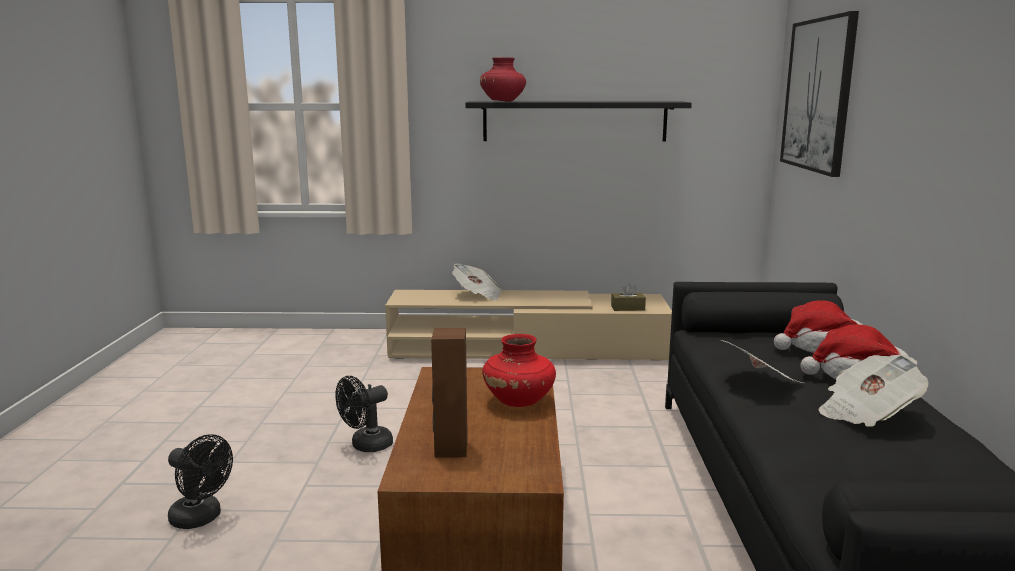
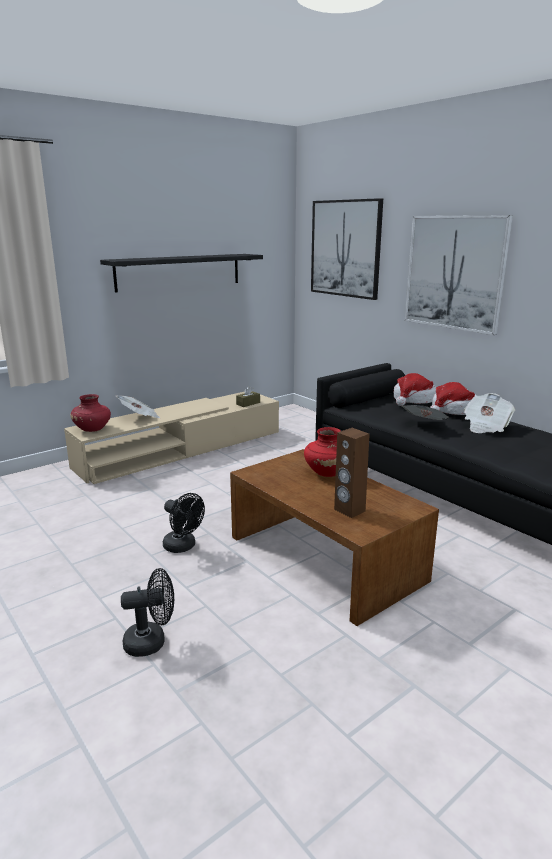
camera: 40 degrees left, 5 degrees up
black fan [335,376,393,452] -> black fan turned 60 degrees counterclockwise [163,493,205,553]
red vase [480,57,526,102] -> red vase moved to [70,394,111,432]
none -> picture [405,215,513,335]

